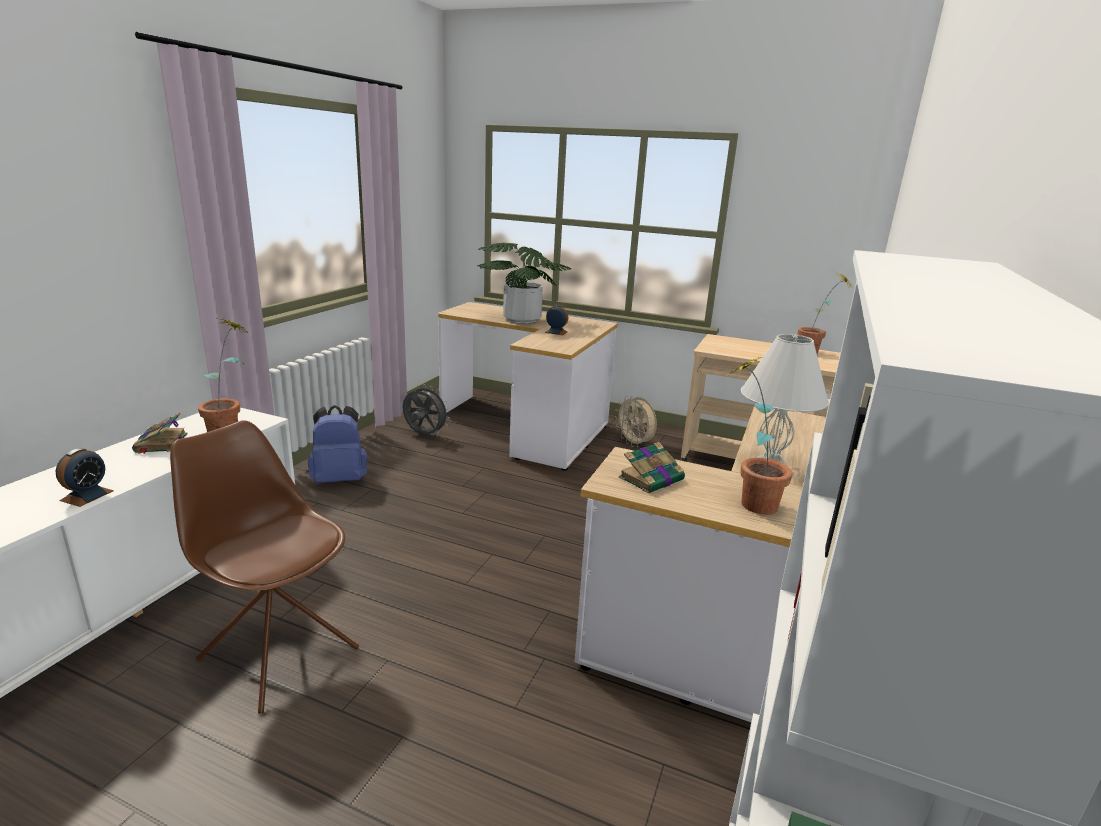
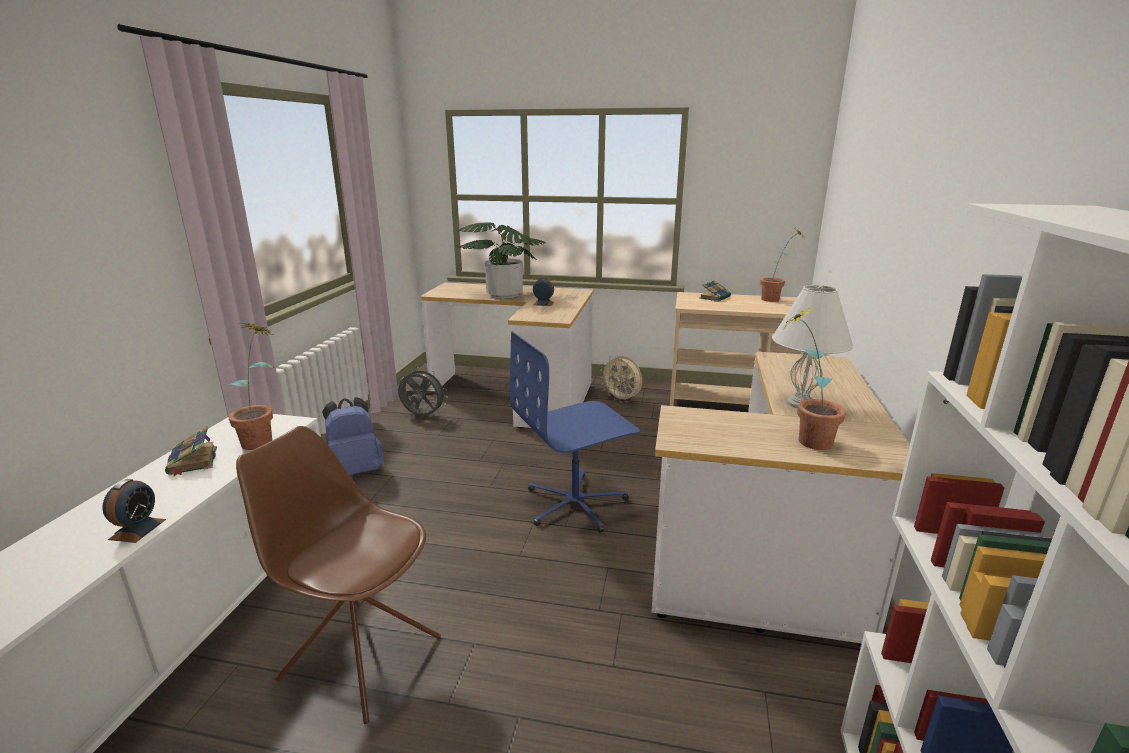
camera: 10 degrees left, 0 degrees up
book [619,442,685,494] -> book moved to [699,280,731,302]
none -> blue office chair [510,331,640,533]

